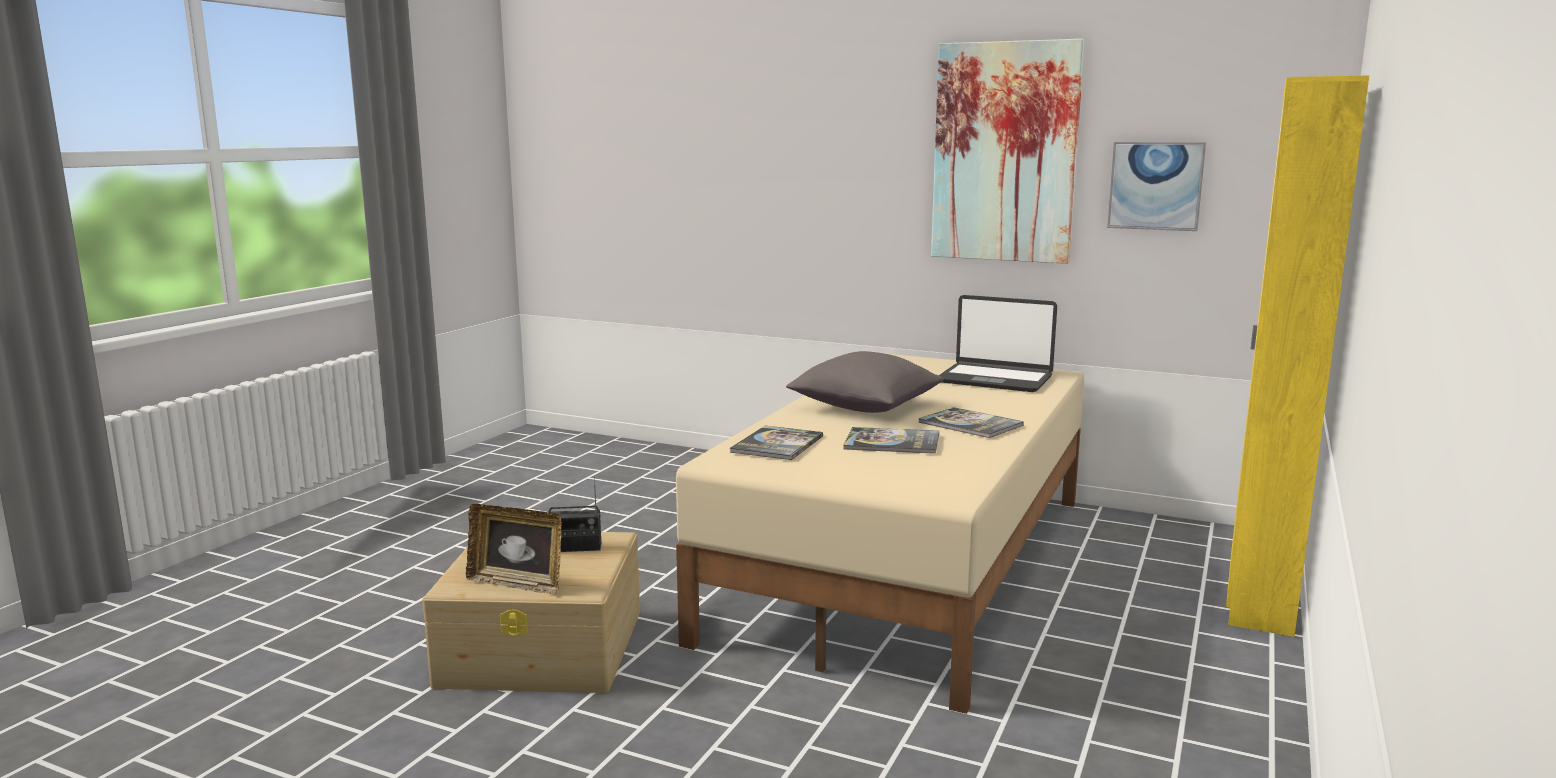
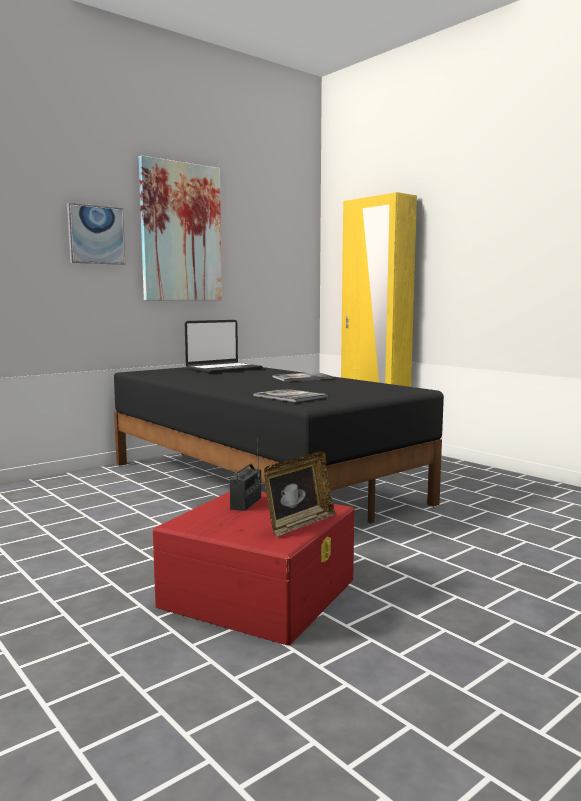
camera: 65 degrees left, 5 degrees down
beige storage box [422,532,640,693] -> red storage box [152,491,354,645]
beige bed [676,354,1084,714] -> black bed [114,367,444,523]
grey pillow [786,351,944,413] -> none
book [844,427,939,454] -> none
picture [1107,142,1206,231] -> picture moved to [67,203,125,265]

